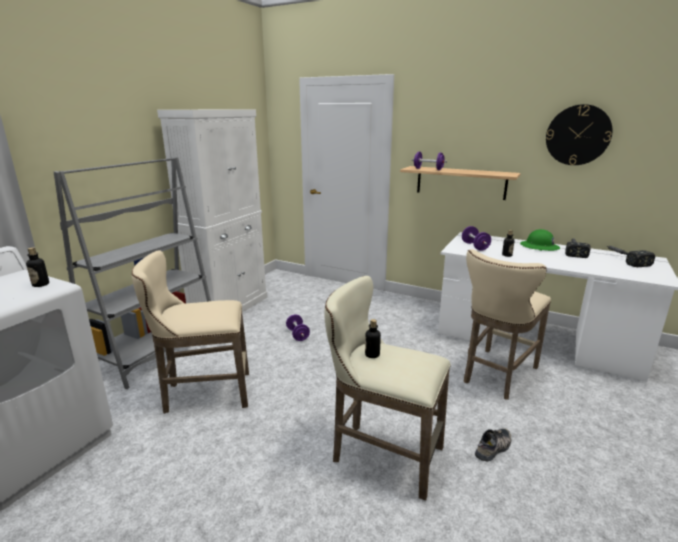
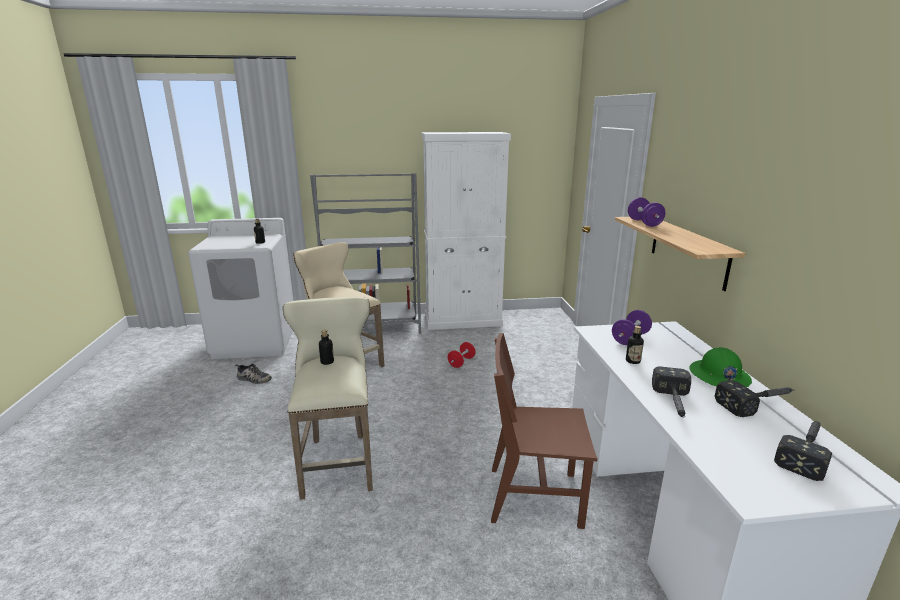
camera: 55 degrees right, 0 degrees up
purple dumbbell [286,314,310,341] -> red dumbbell [448,342,476,368]
beige stool [463,249,551,400] -> brown chair [491,333,597,529]
shoe [475,428,511,461] -> shoe moved to [235,364,272,384]
wall clock [546,104,612,165] -> none
none -> hammer [652,366,691,417]

